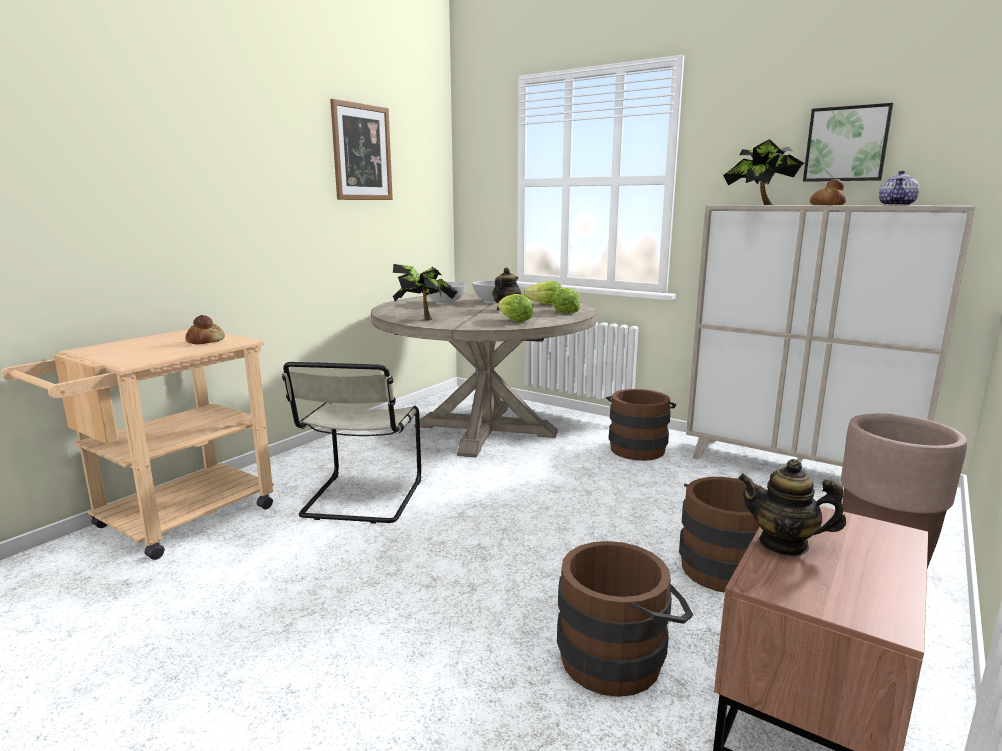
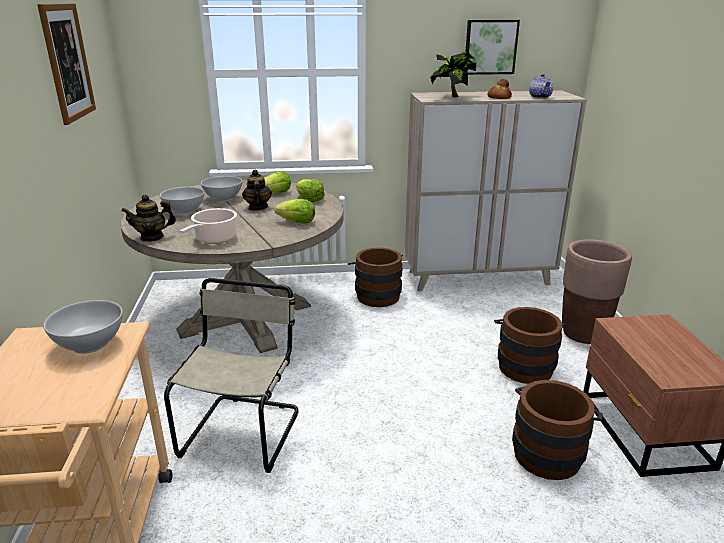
camera: 40 degrees left, 10 degrees up
bread [185,315,225,344] -> white bowl [43,300,123,354]
beige chair [282,362,421,524] -> beige chair turned 135 degrees counterclockwise [164,278,299,473]
potted plant [393,264,458,320] -> cooking pot [180,208,237,244]
teapot [738,459,846,556] -> teapot moved to [121,195,176,242]

